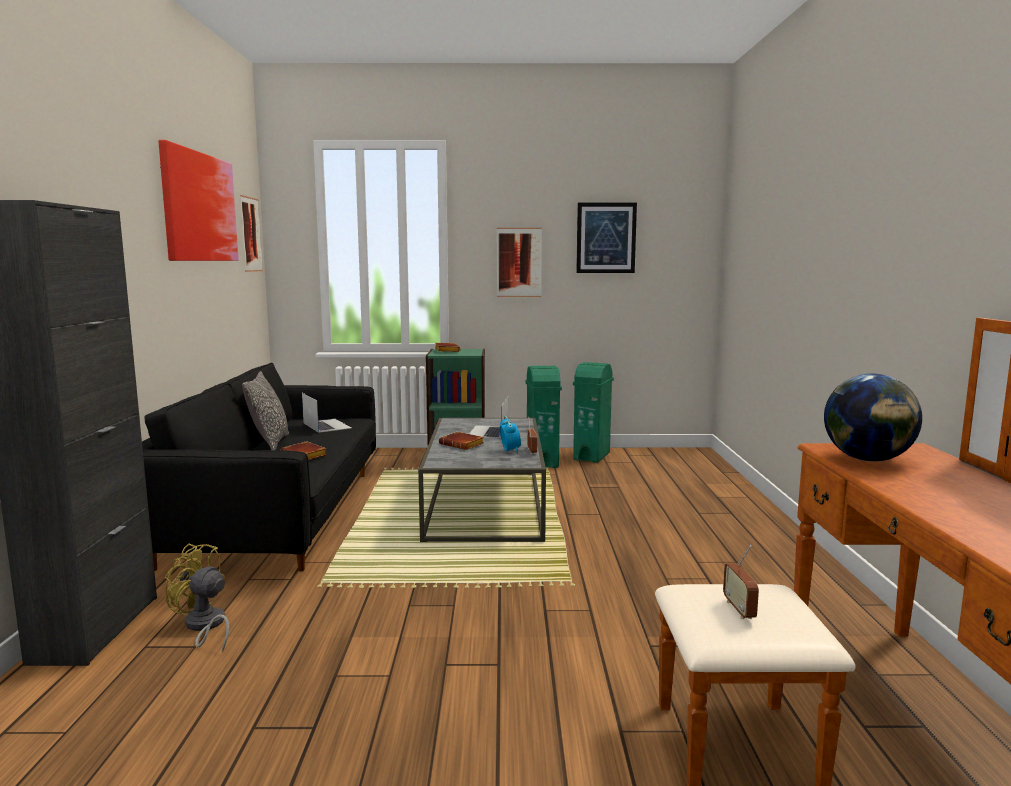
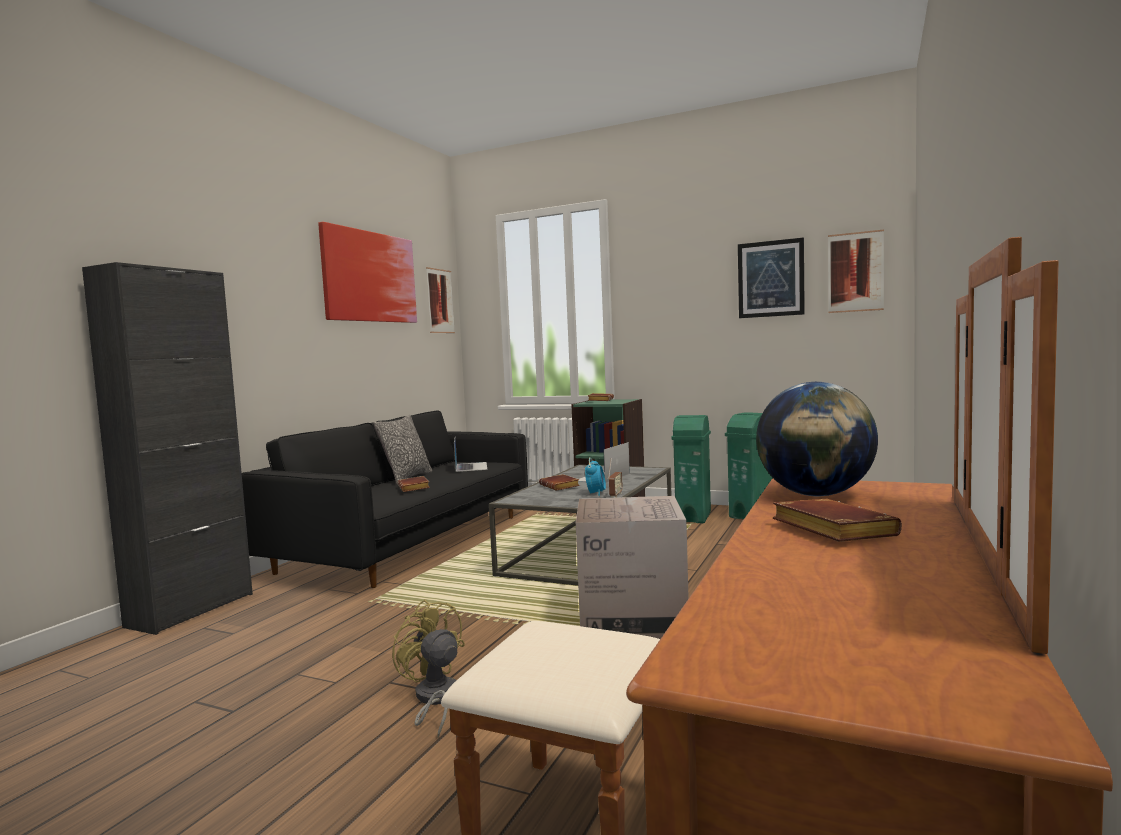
camera: 25 degrees right, 5 degrees down
yellow fan [164,543,229,652] -> yellow fan moved to [392,600,465,738]
picture [497,228,542,297] -> picture moved to [828,230,884,313]
radio [723,545,759,619] -> none
none -> cardboard box [576,496,689,639]
none -> brown book [773,499,902,542]

